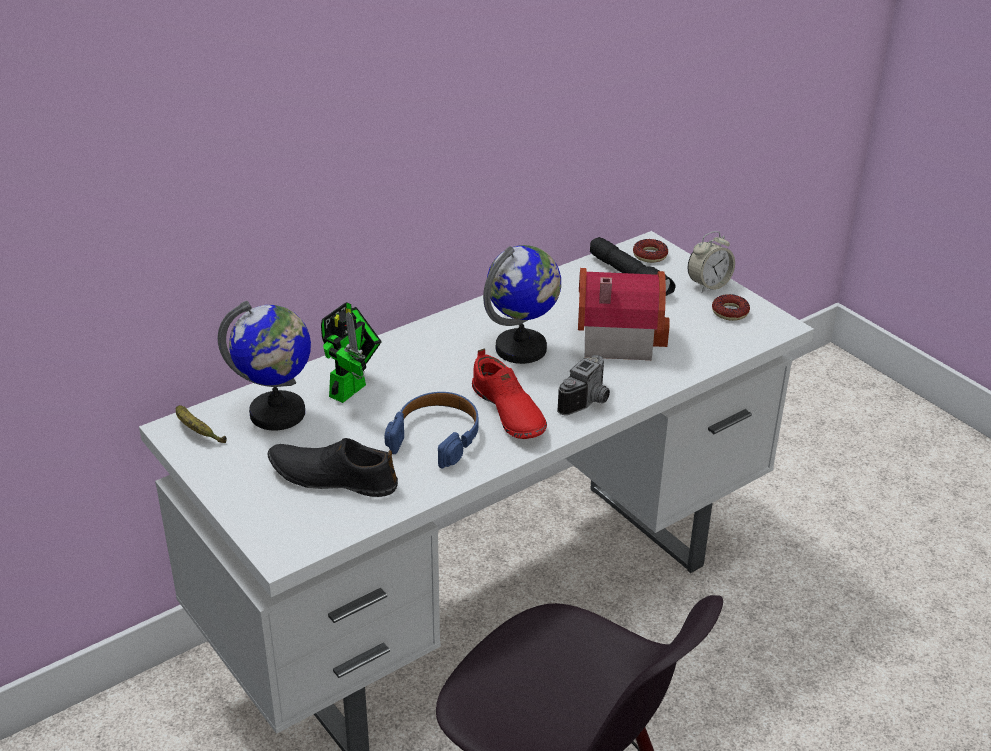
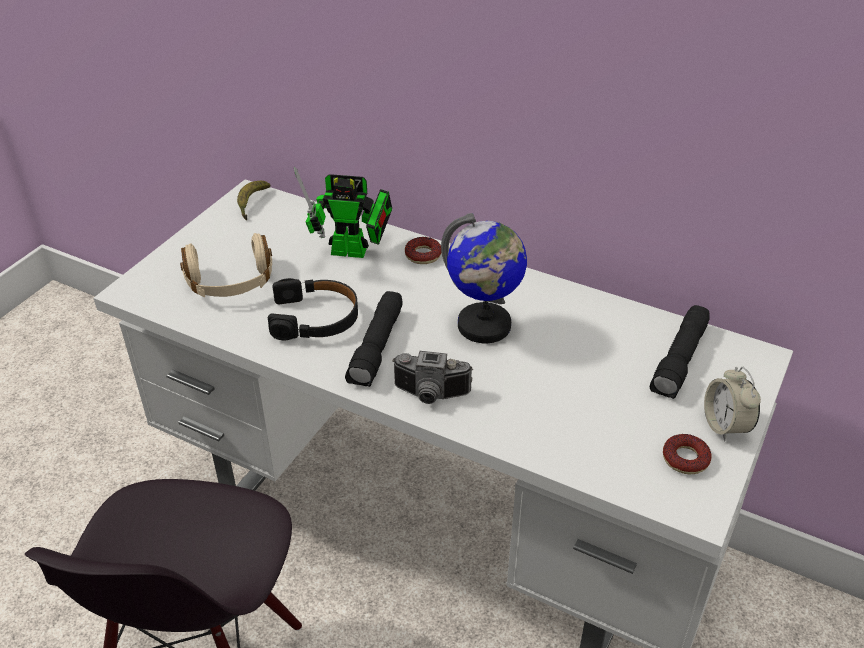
camera: 65 degrees right, 5 degrees up
globe [218,301,311,431] -> none
black shoe [268,438,398,497] -> beige headphones [180,233,272,297]
blue headphones [385,392,478,469] -> black headphones [268,278,358,340]
red shoe [472,349,547,439] -> black flashlight [345,291,403,387]
toy house [578,268,670,360] -> none
donut [633,239,668,263] -> donut moved to [405,237,442,264]
alarm clock [688,231,735,293] -> alarm clock turned 45 degrees clockwise [704,367,761,441]

